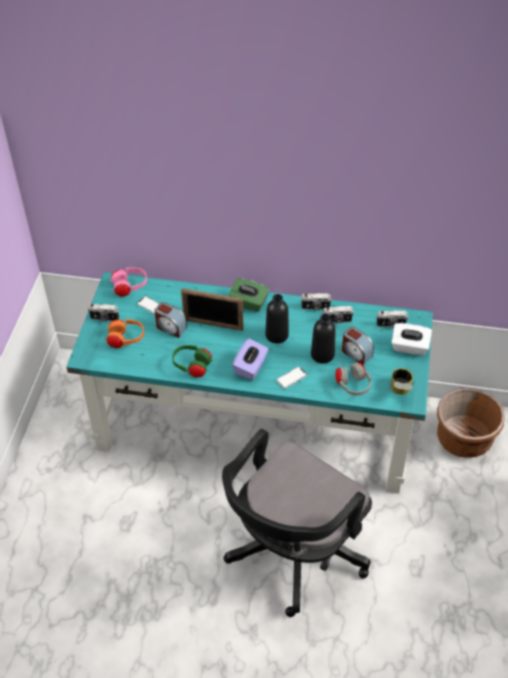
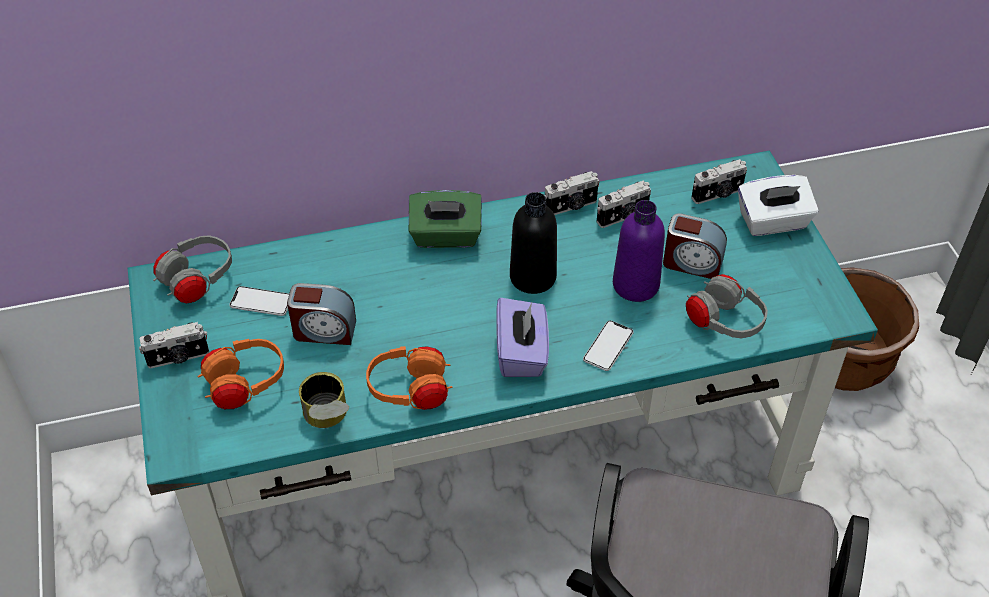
camera: 25 degrees left, 0 degrees up
pink headphones [109,267,147,297] -> grey headphones [153,235,232,303]
green headphones [172,345,213,377] -> orange headphones [366,346,453,410]
picture frame [181,288,243,331] -> none
black bottle [311,314,336,363] -> purple bottle [613,200,665,302]
can [390,368,413,395] -> can moved to [299,372,349,428]

